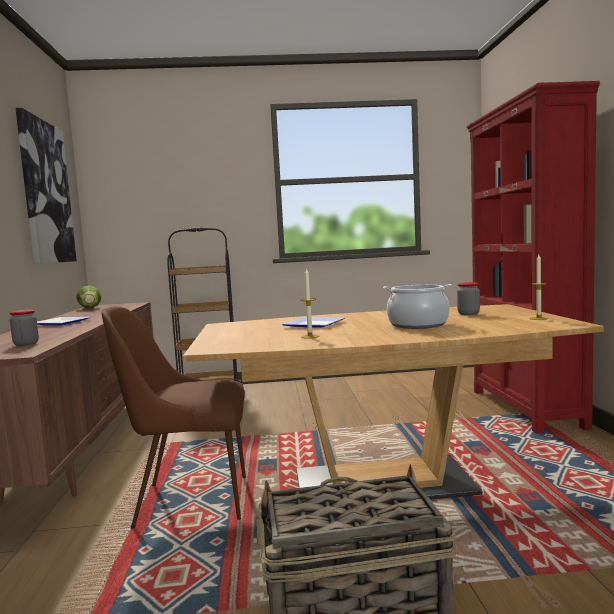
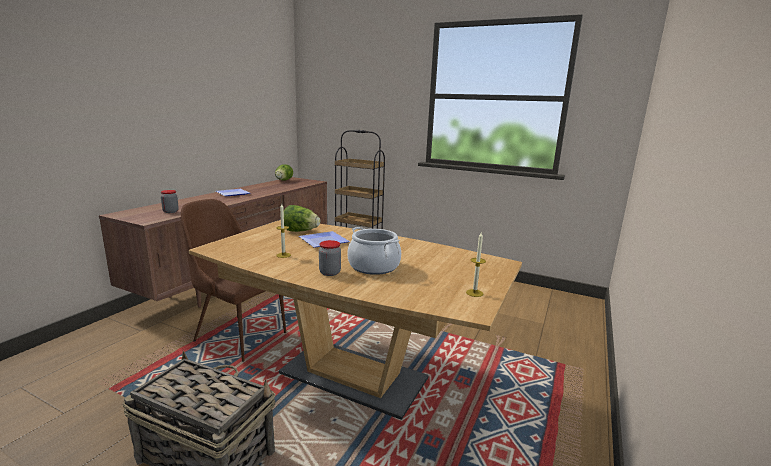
camera: 30 degrees right, 10 degrees up
picture [15,108,77,264] -> none
jar [457,282,480,315] -> jar moved to [319,240,341,276]
red bookcase [466,81,600,434] -> none
none -> lettuce [284,205,320,232]

